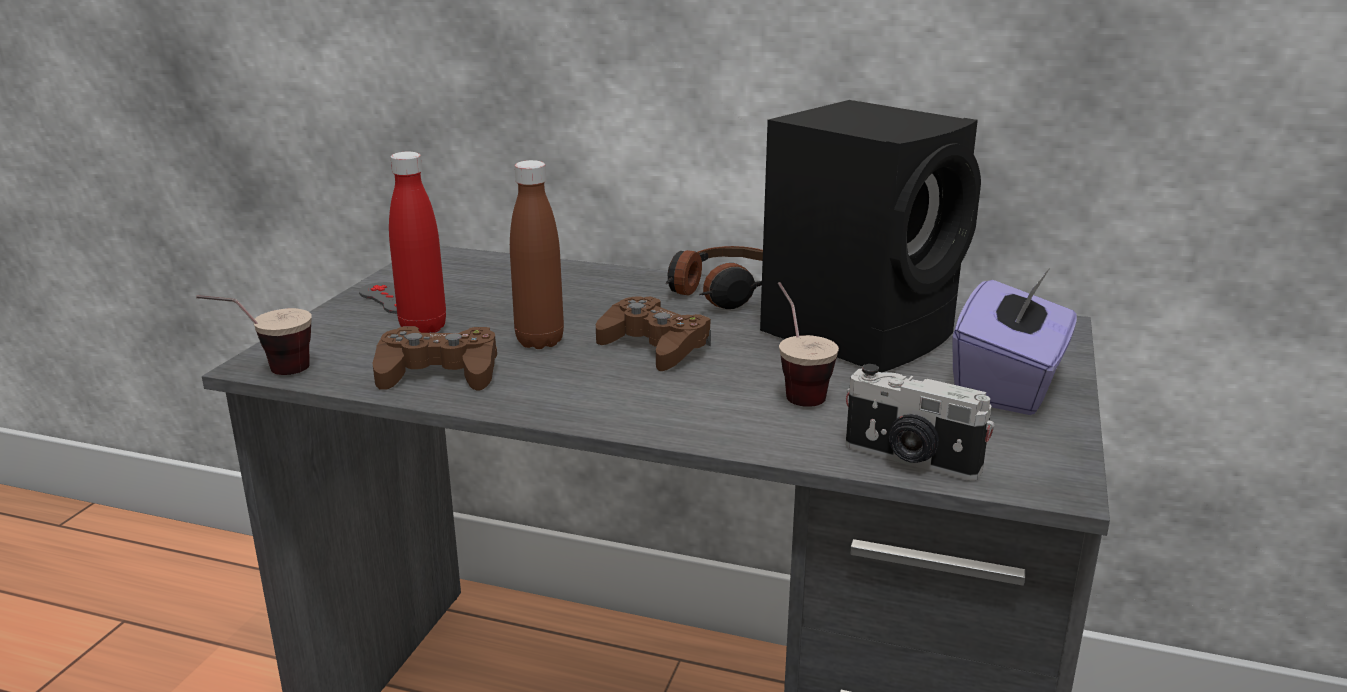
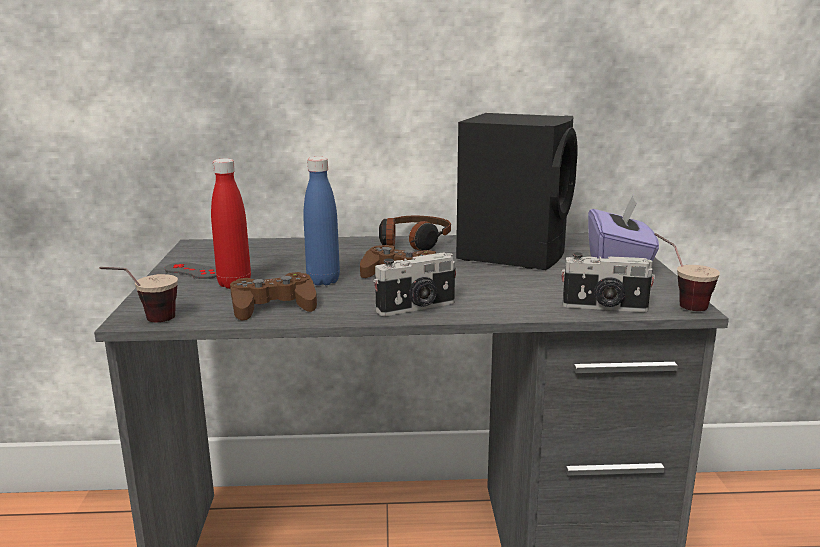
camera: 20 degrees left, 5 degrees down
brown bottle [510,160,564,349] -> blue bottle [303,157,340,286]
cup [778,282,839,407] -> cup moved to [654,233,720,311]
none -> camera [373,252,457,316]

